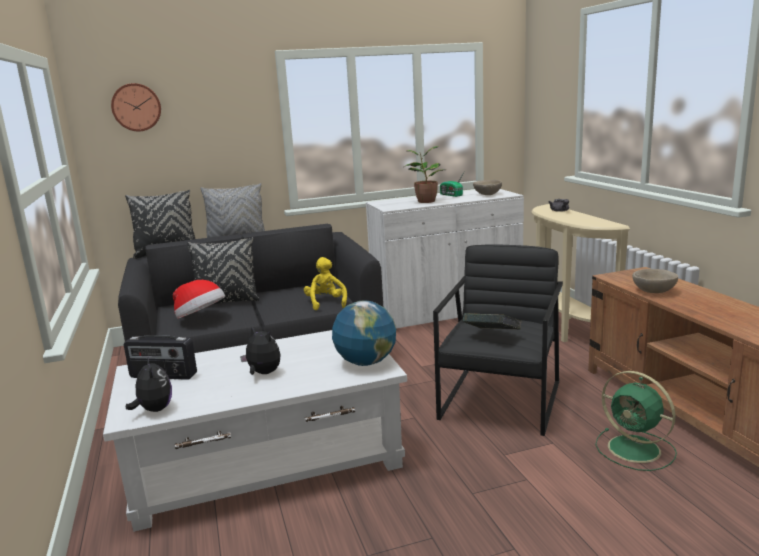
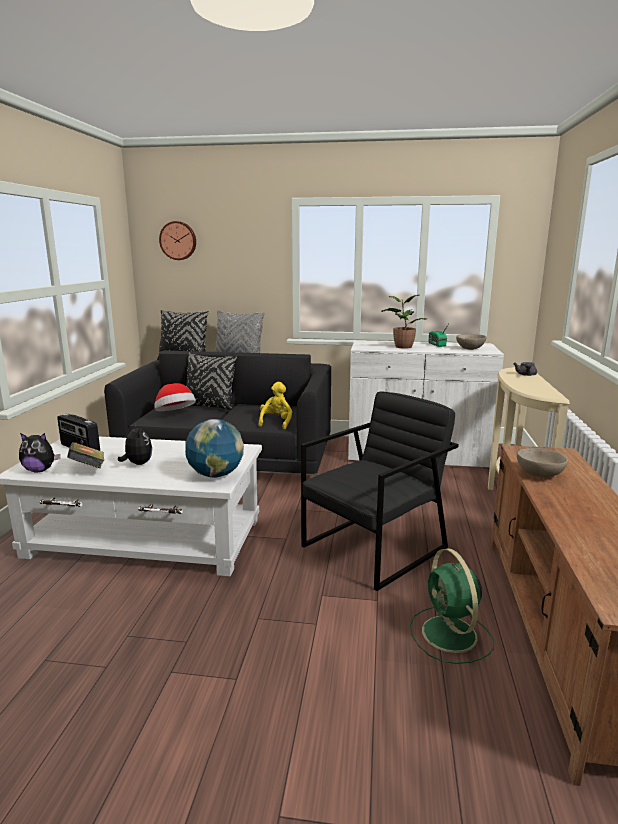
camera: 25 degrees right, 0 degrees up
plush toy [126,356,172,412] -> plush toy turned 90 degrees clockwise [19,433,60,472]
book [463,313,521,330] -> book moved to [67,442,104,469]

